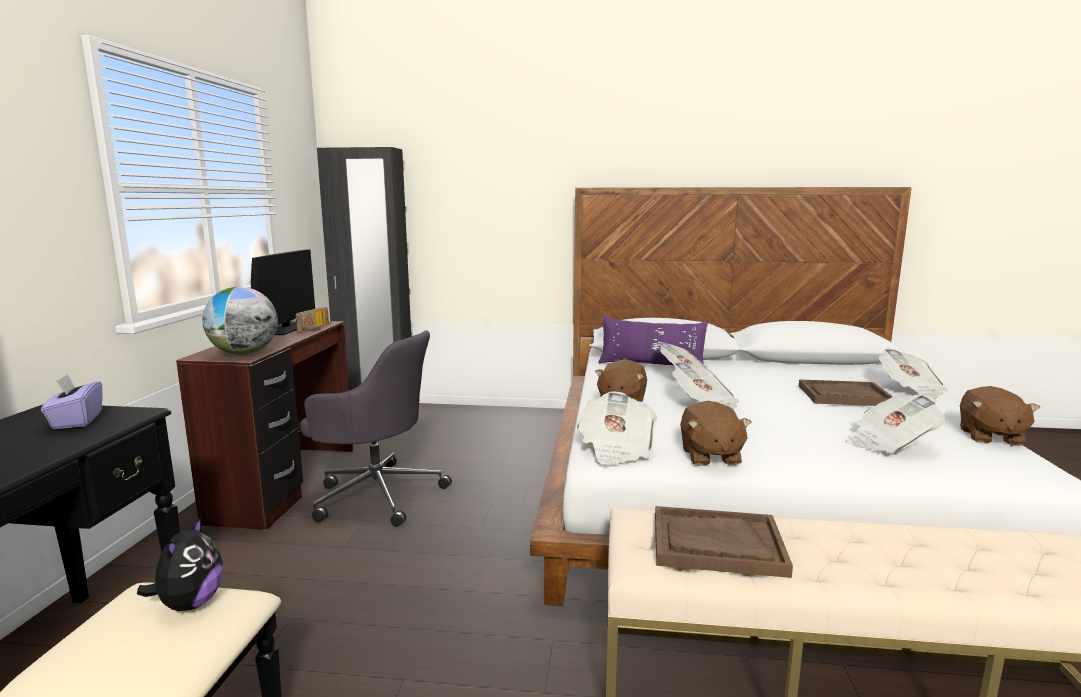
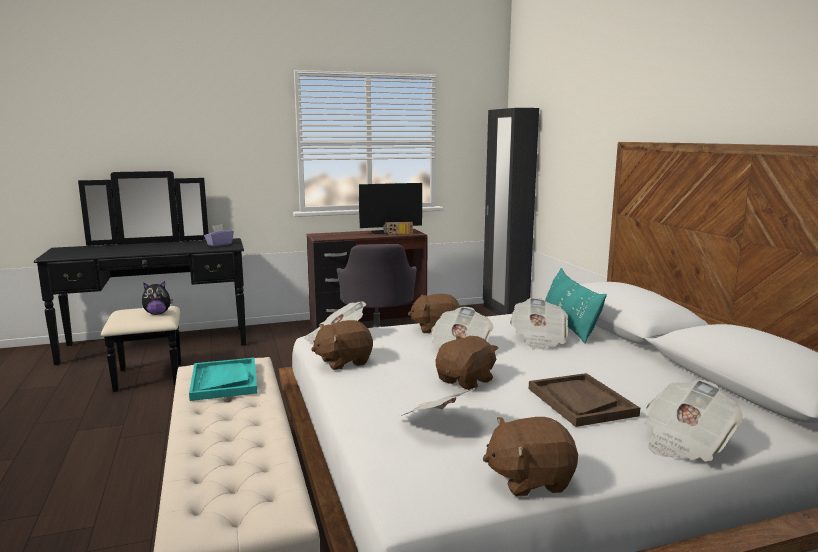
camera: 65 degrees right, 0 degrees up
globe [202,287,278,355] -> none
purple pillow [598,315,708,365] -> turquoise pillow [545,268,607,344]
brown tray [655,506,793,578] -> turquoise tray [189,357,257,401]
none -> brown plush toy [436,336,499,390]

